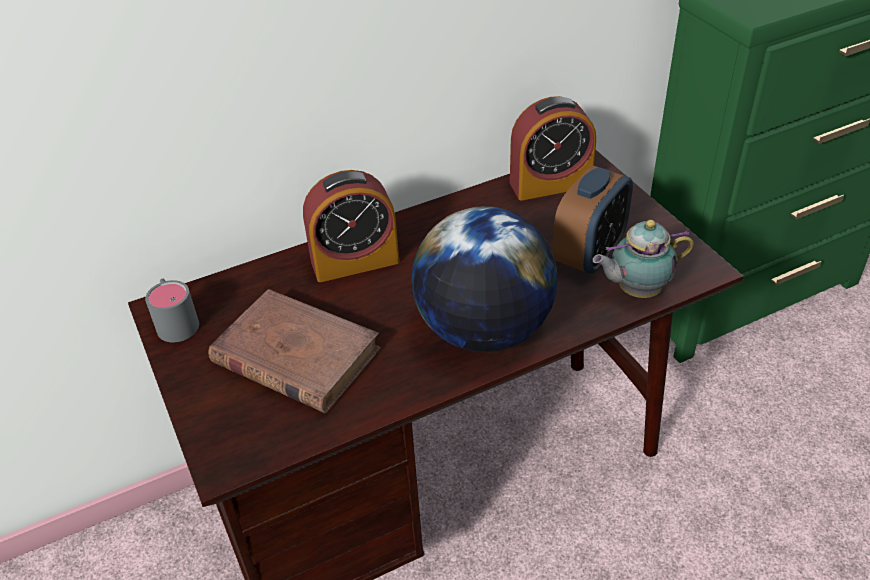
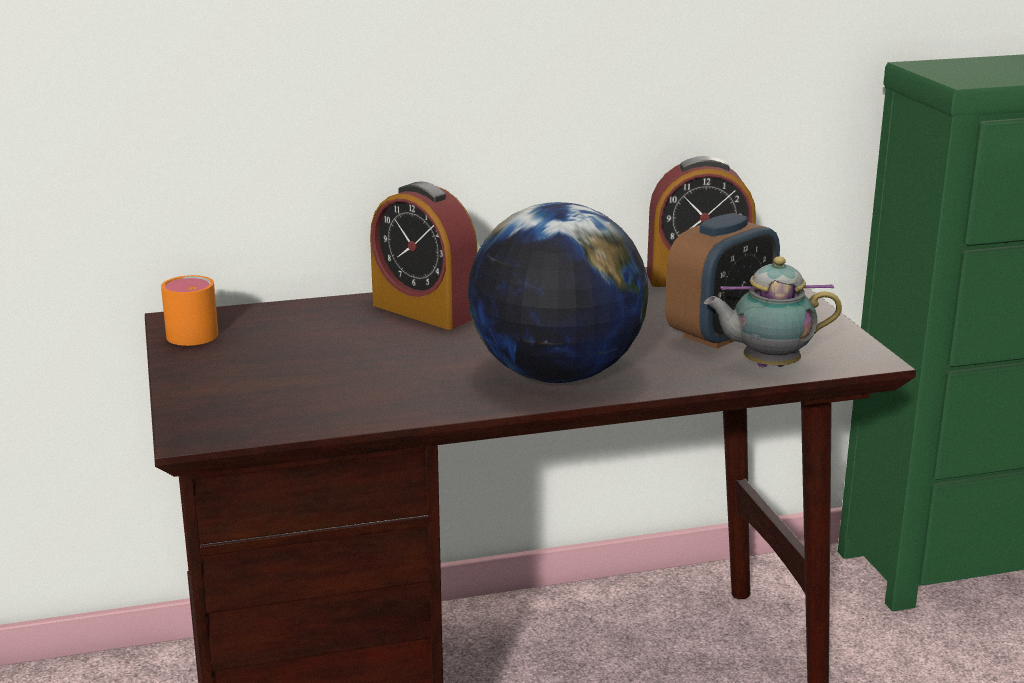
camera: 10 degrees right, 20 degrees down
grey mug [145,279,199,342] -> orange mug [161,275,218,346]
brown book [208,289,381,413] -> none
alarm clock [303,170,399,282] -> alarm clock turned 45 degrees clockwise [370,181,477,330]

